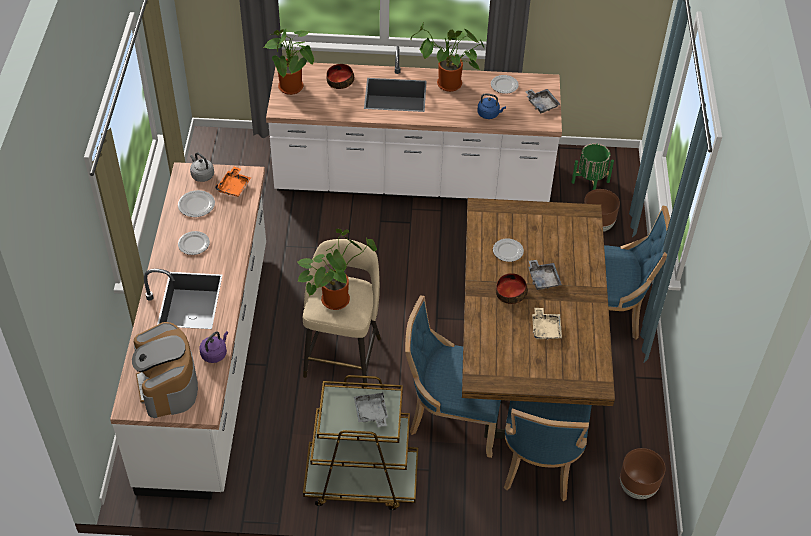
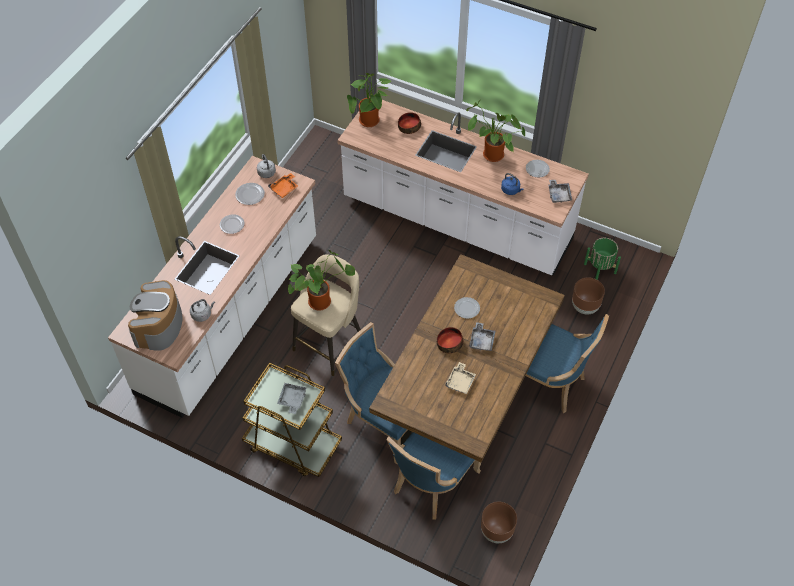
camera: 25 degrees right, 5 degrees up
purple kettle [199,331,228,363] -> grey kettle [190,299,215,322]

